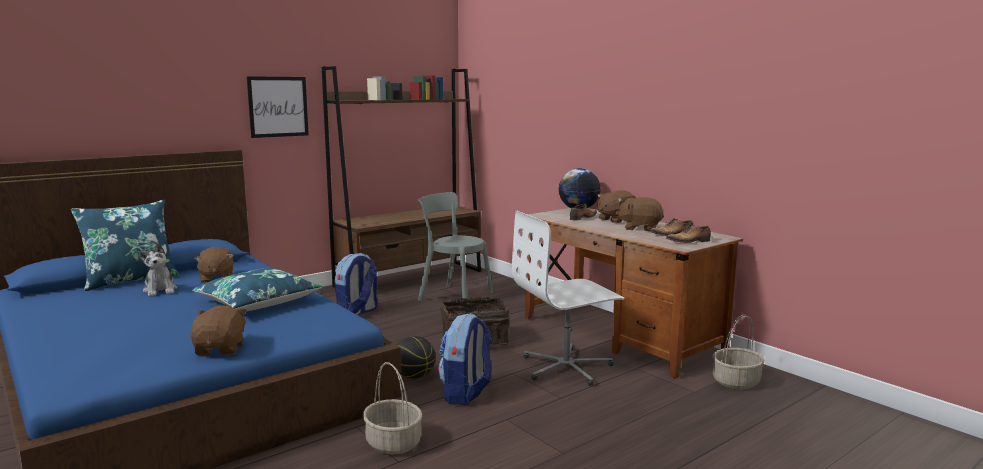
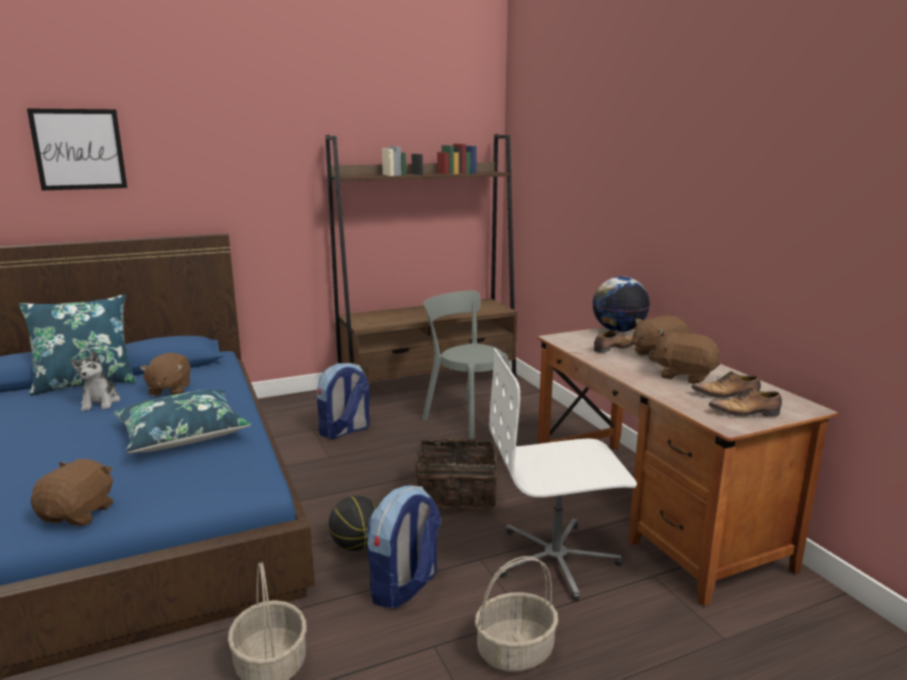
camera: 15 degrees right, 5 degrees up
picture [247,76,309,138] -> picture moved to [27,108,127,191]
basket [712,315,764,390] -> basket moved to [475,556,558,672]

